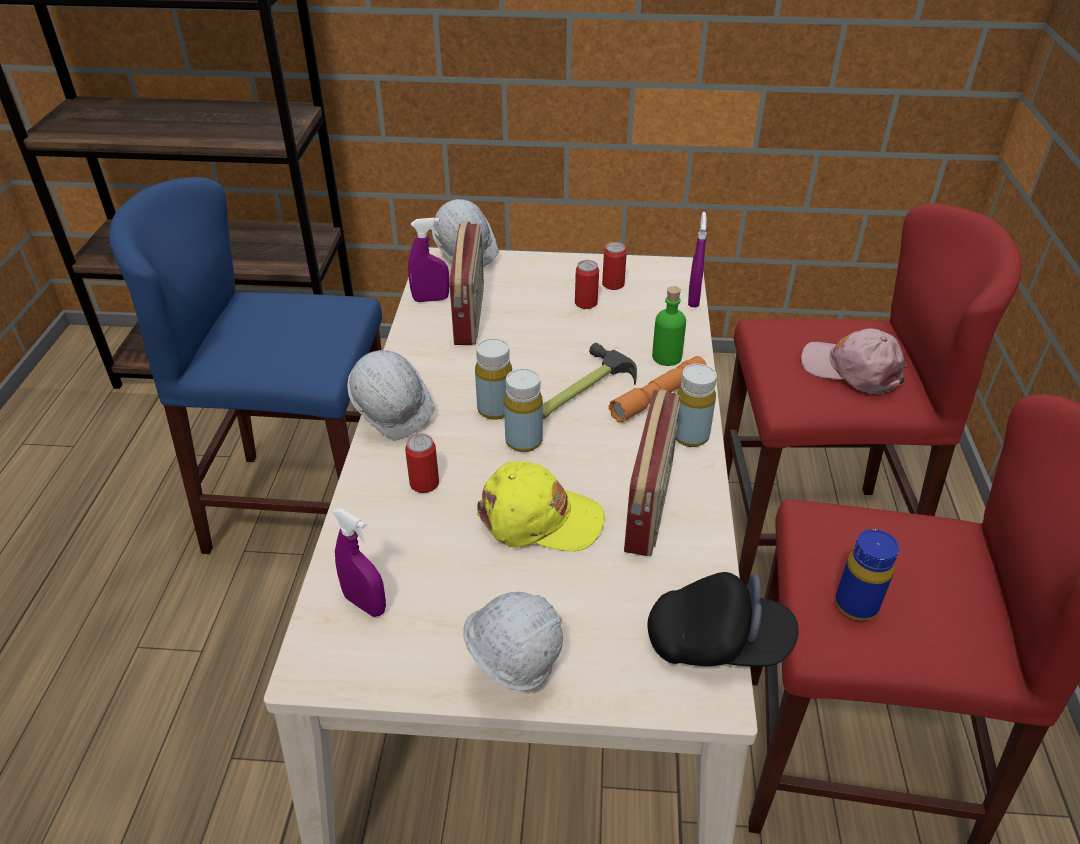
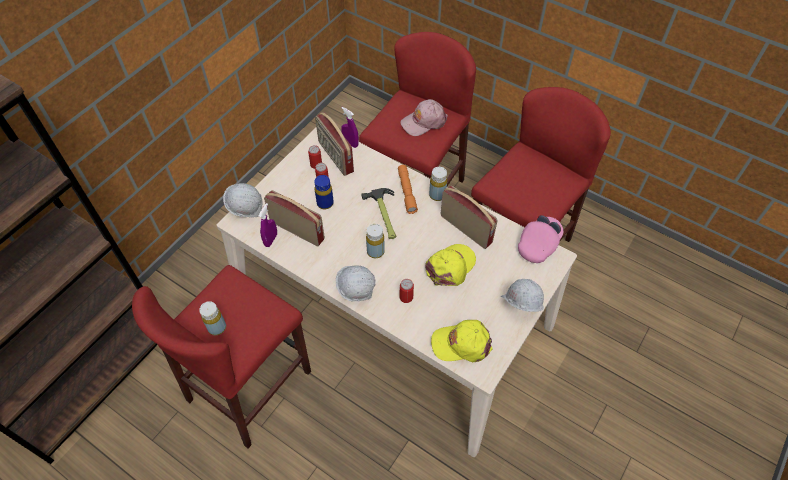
camera: 60 degrees left, 15 degrees up
blue stool [109,177,382,554] -> red stool [132,265,311,449]
purple spray bottle [332,508,386,617] -> yellow cap [431,320,493,362]
yellow bottle [504,368,543,452] -> yellow bottle moved to [199,301,226,335]
black cap [647,572,798,667] -> pink cap [518,215,563,263]
green bottle [652,286,686,366] -> none
blue bottle [835,529,899,621] -> blue bottle moved to [314,175,334,209]
none -> radio [315,112,354,176]

